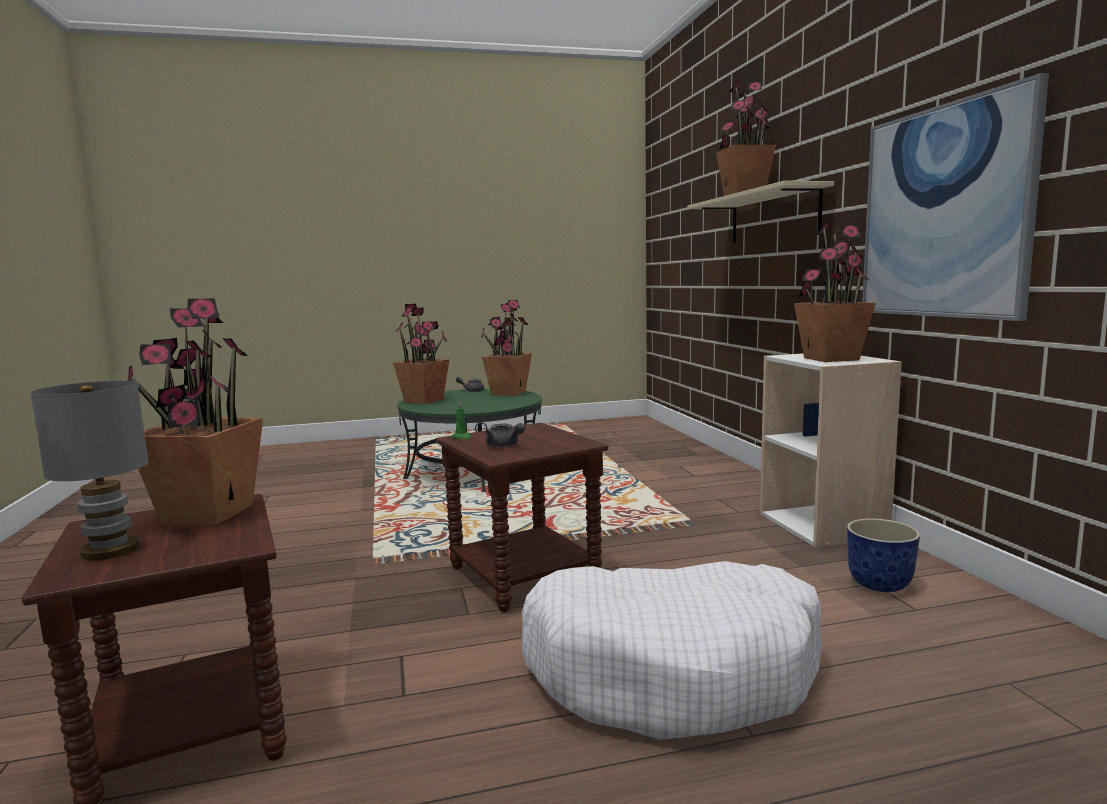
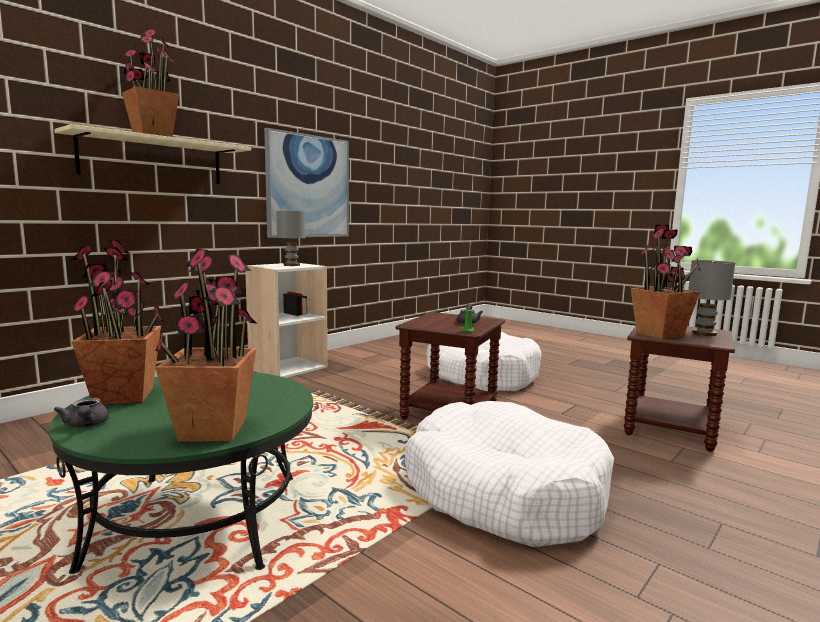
camera: 125 degrees left, 0 degrees up
potted plant [794,222,876,362] -> grey table lamp [276,210,306,266]
planter [847,518,920,592] -> none
none -> white dog bed [405,401,614,547]

